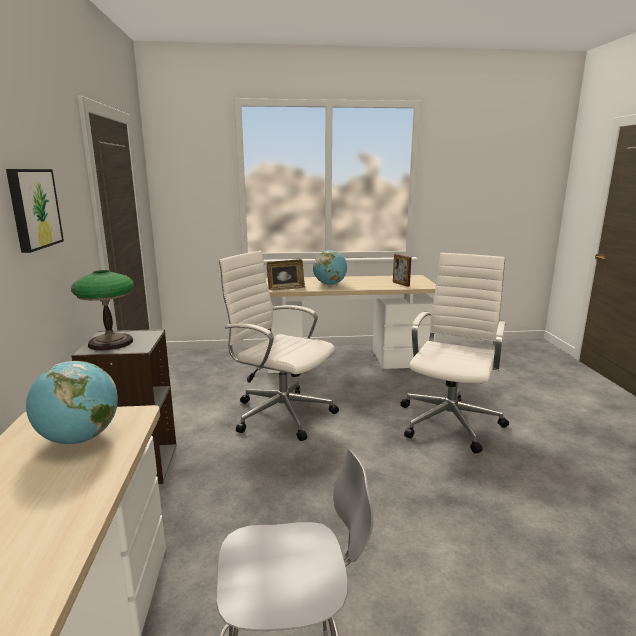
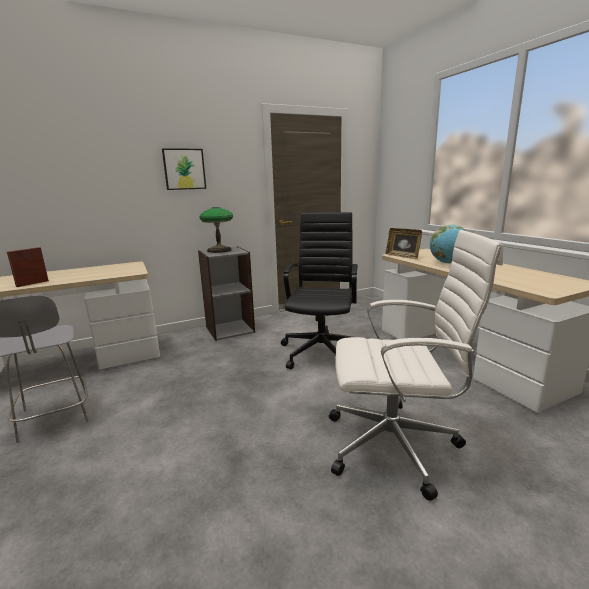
camera: 70 degrees right, 0 degrees up
globe [26,361,118,444] -> none
white office chair [218,251,339,441] -> black office chair [281,212,358,369]
picture frame [393,254,412,287] -> picture frame moved to [7,247,49,287]

